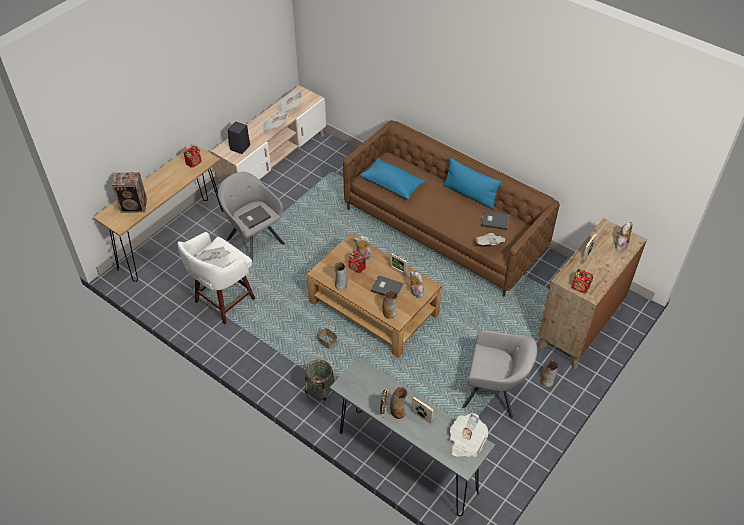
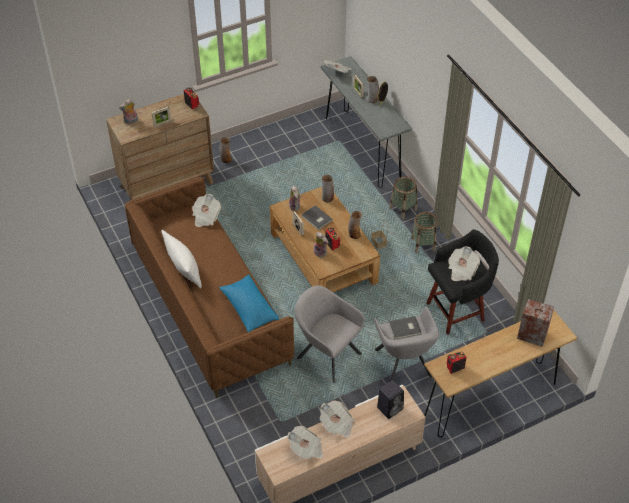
camera: 155 degrees left, 0 degrees up
white stool [177,232,255,324] -> black stool [427,229,499,335]
blue pillow [443,158,502,209] -> white pillow [161,230,202,289]
grey armchair [462,331,537,419] -> grey armchair moved to [295,285,364,383]
grey book [481,211,509,230] -> none
none -> basket [411,212,438,253]

